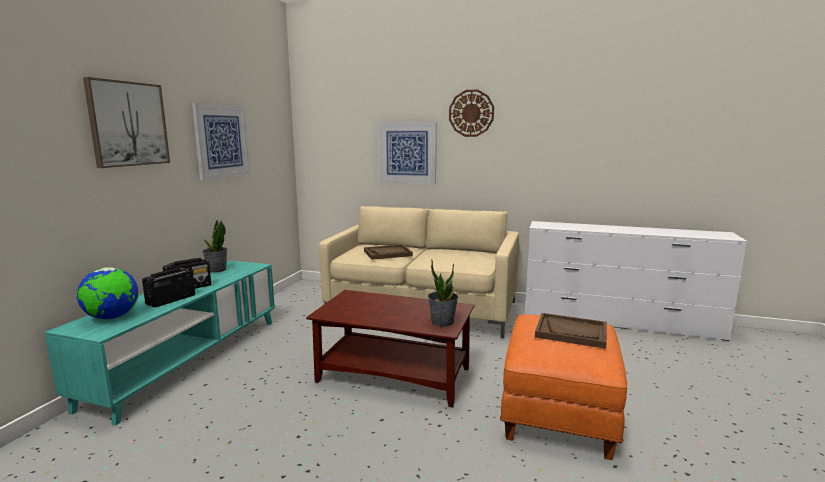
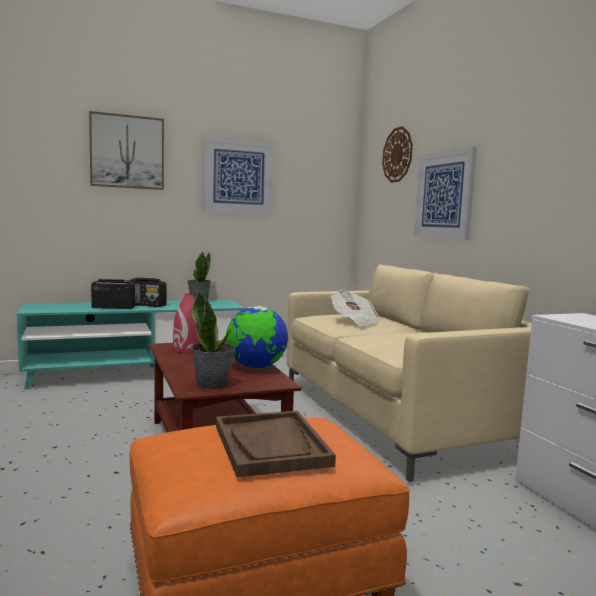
camera: 50 degrees right, 5 degrees down
globe [77,267,139,320] -> globe moved to [226,306,288,369]
brown tray [364,244,413,260] -> newspaper [331,290,380,327]
wall clock [449,90,494,137] -> wall clock moved to [382,126,413,182]
none -> red vase [173,294,200,353]

